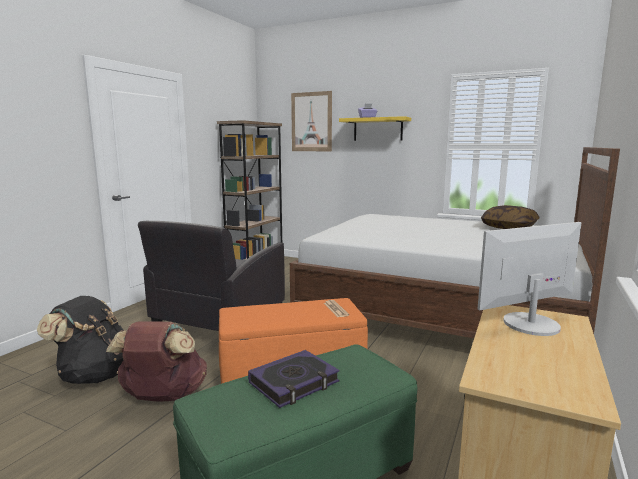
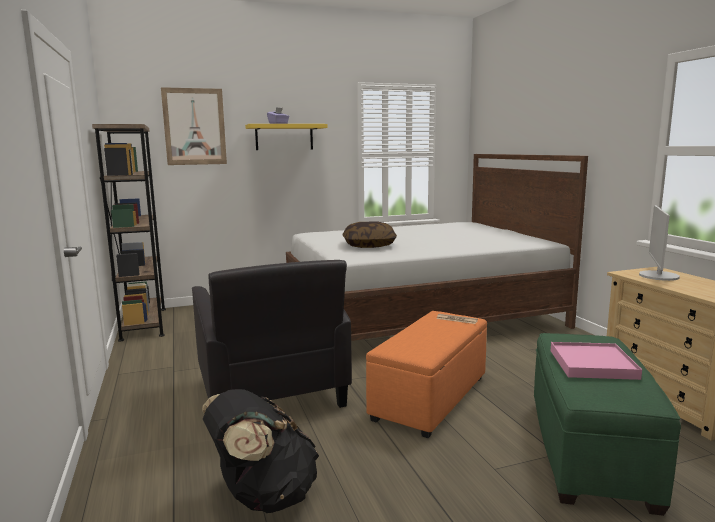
camera: 45 degrees left, 0 degrees up
brown backpack [106,321,207,402] -> none
book [248,350,340,408] -> pink tray [551,342,642,380]
pillow [481,205,540,229] -> pillow moved to [343,221,397,248]

